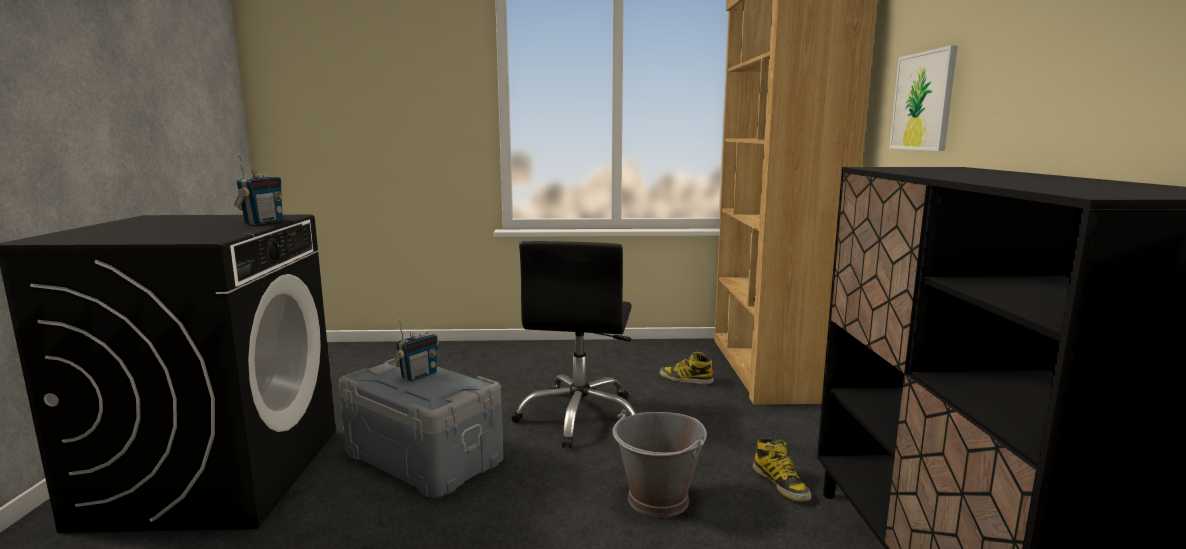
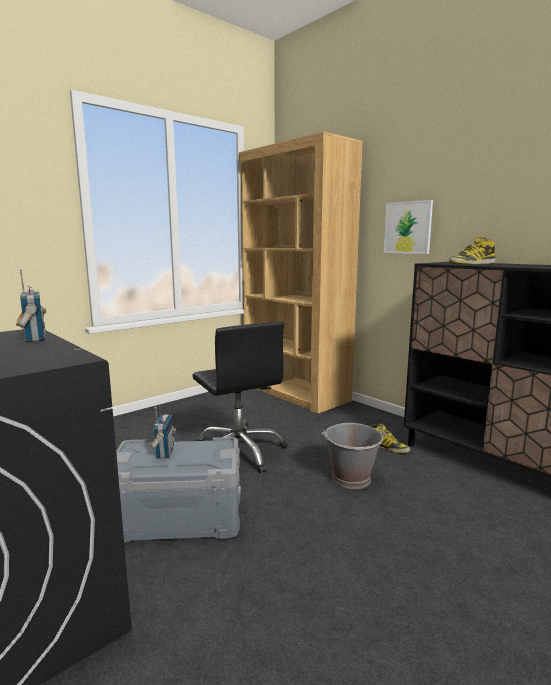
camera: 40 degrees left, 0 degrees up
boot [660,352,714,384] -> boot moved to [449,237,496,264]

